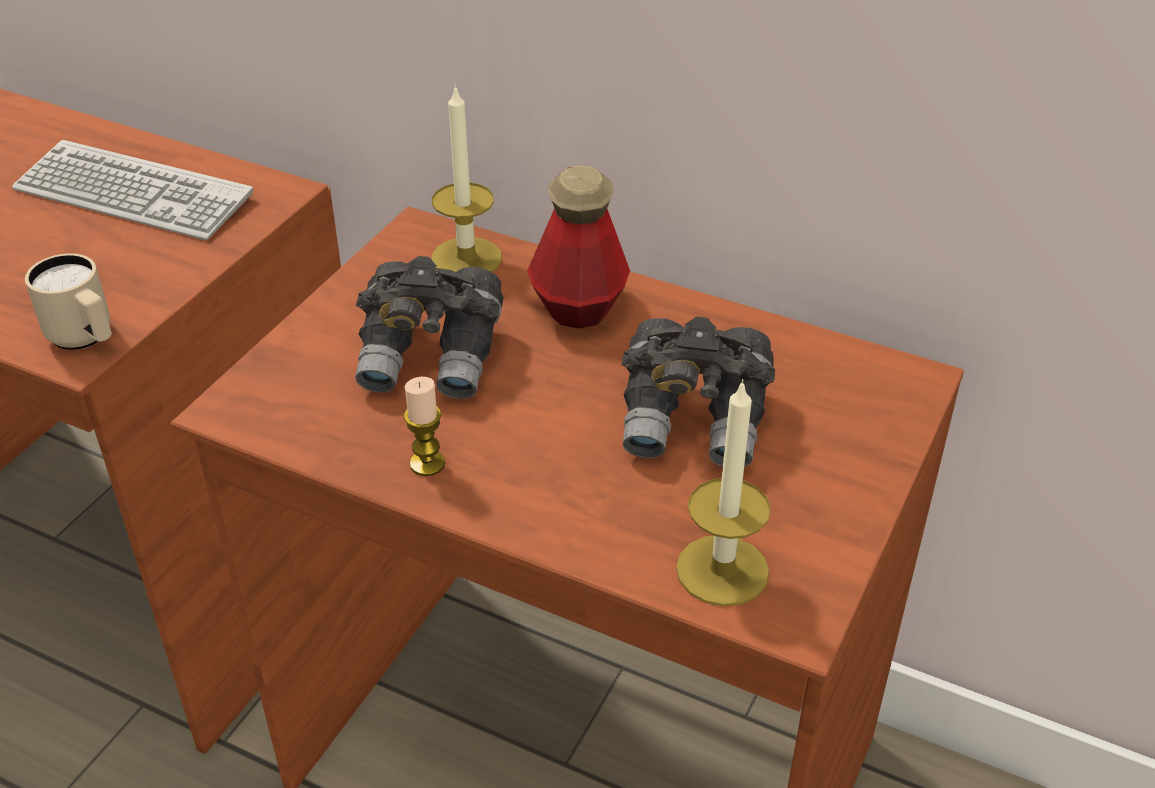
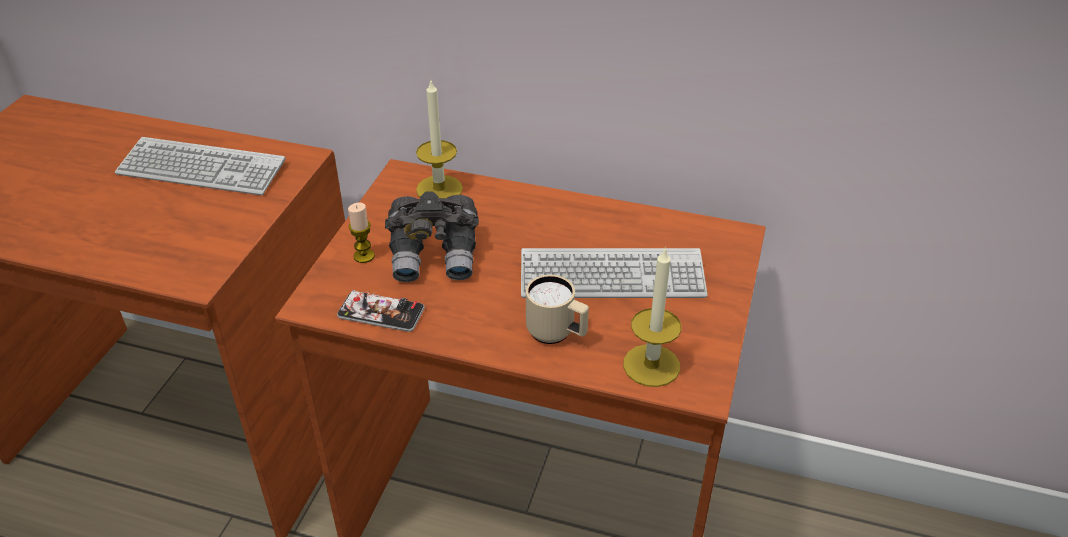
camera: 10 degrees left, 0 degrees up
beige mug [25,253,112,350] -> beige mug moved to [526,275,589,344]
candle [404,377,445,476] -> candle moved to [348,203,375,263]
bottle [527,165,630,328] -> none
grey binoculars [621,317,775,467] -> keyboard [521,248,708,298]
none -> phone [337,290,425,332]

